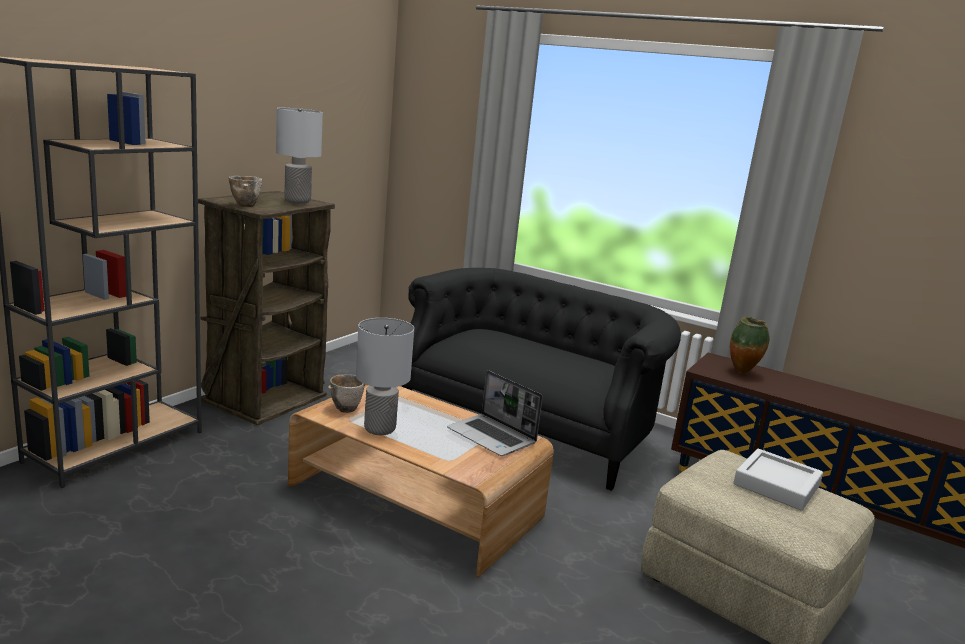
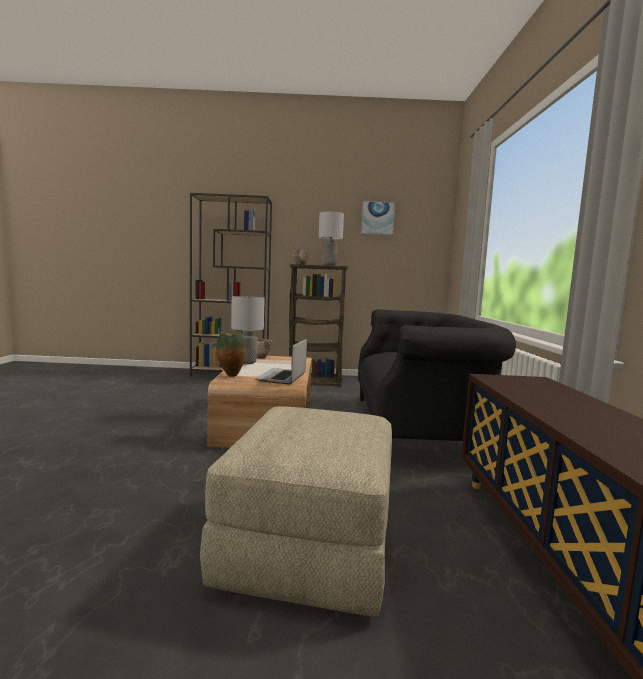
camera: 60 degrees right, 10 degrees down
vase [730,317,770,374] -> vase moved to [216,330,246,377]
grey tray [733,449,823,511] -> none
none -> picture [361,200,395,236]

